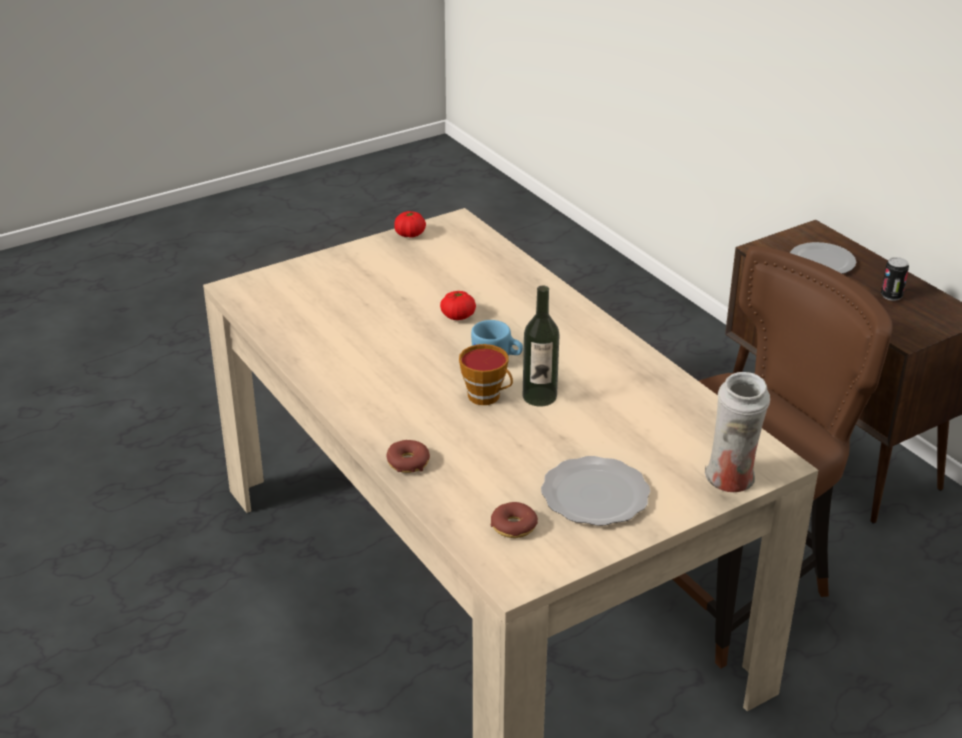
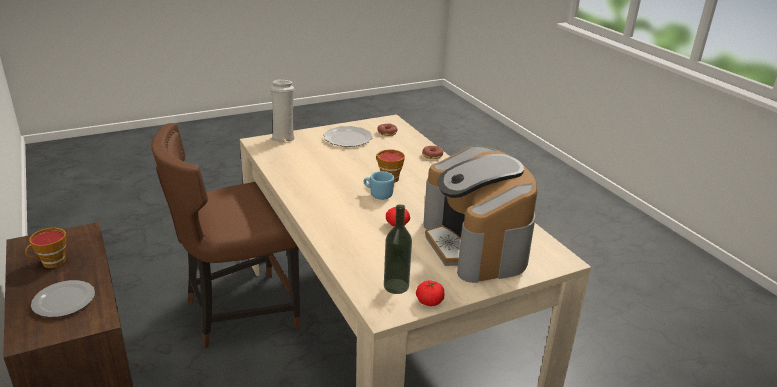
camera: 175 degrees left, 5 degrees down
bottle [523,286,560,407] -> bottle moved to [384,204,412,294]
can [881,257,909,301] -> cup [25,228,66,268]
none -> coffee machine [423,146,537,283]

